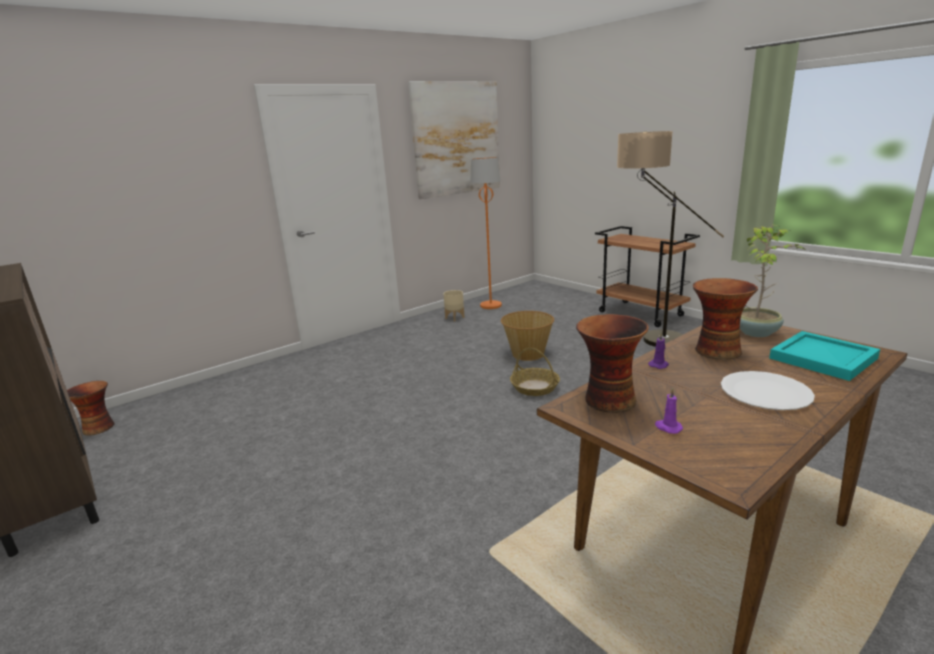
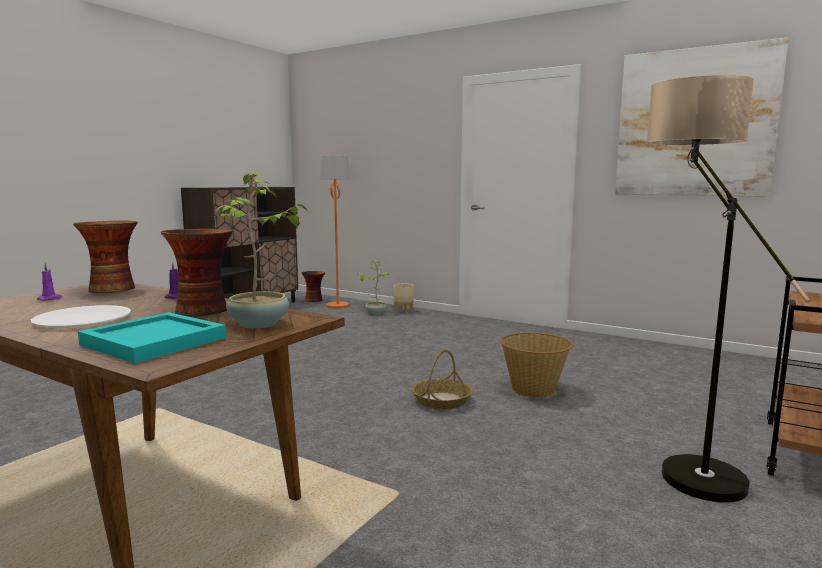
camera: 70 degrees right, 10 degrees down
beige planter [443,290,465,322] -> beige planter moved to [394,284,414,314]
orange floor lamp [471,157,502,309] -> orange floor lamp moved to [320,156,350,309]
none -> potted plant [358,261,388,315]

